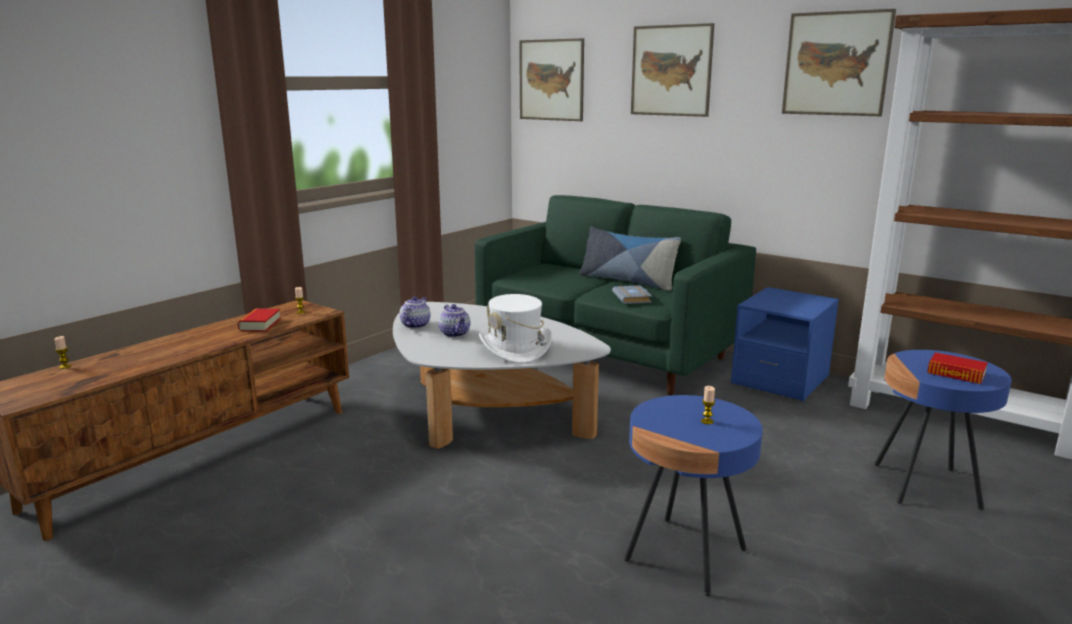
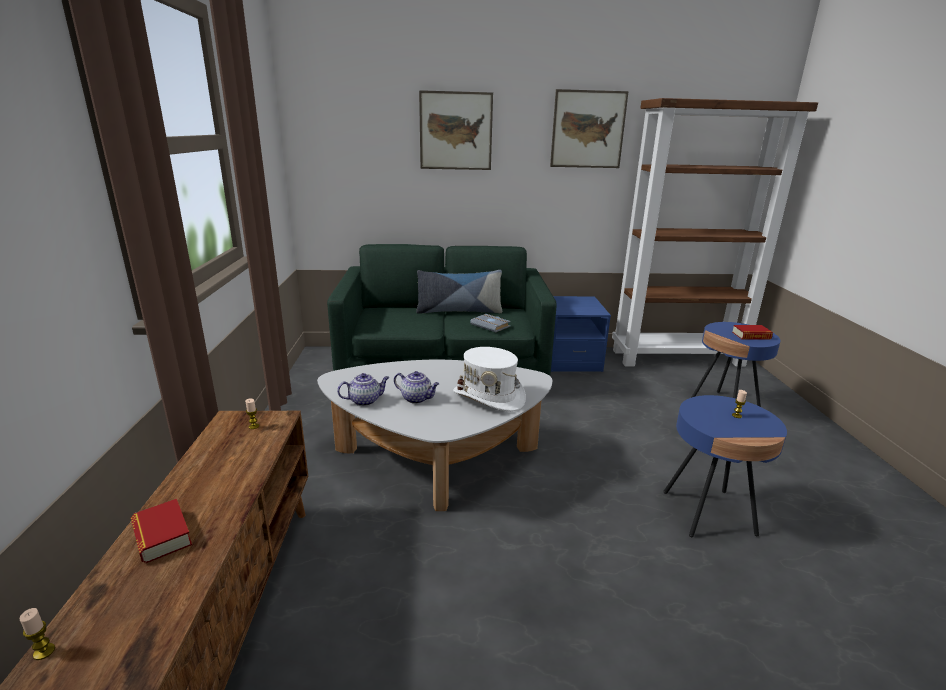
camera: 40 degrees left, 5 degrees up
book [238,309,281,332] -> book moved to [131,499,192,563]
teapot [399,296,431,329] -> teapot turned 90 degrees clockwise [337,373,389,406]
picture [519,38,584,121] -> none

